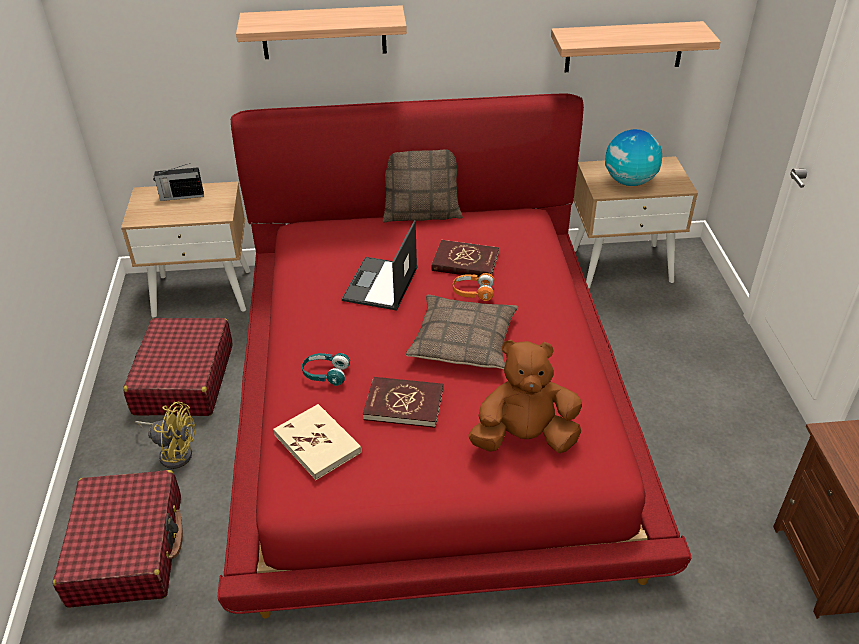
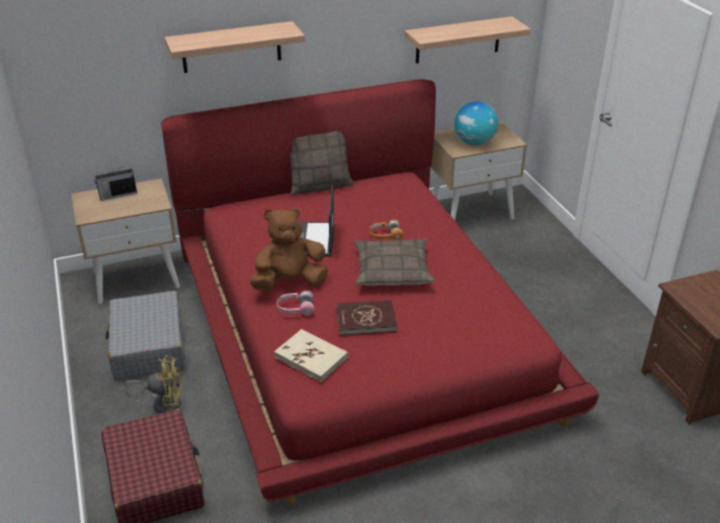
camera: 15 degrees left, 5 degrees down
red suitcase [123,318,233,416] -> grey suitcase [106,291,185,380]
turquoise headphones [302,353,350,386] -> pink headphones [277,290,315,315]
red book [431,240,499,277] -> none
brown plush toy [468,340,582,453] -> brown plush toy moved to [250,207,328,291]

